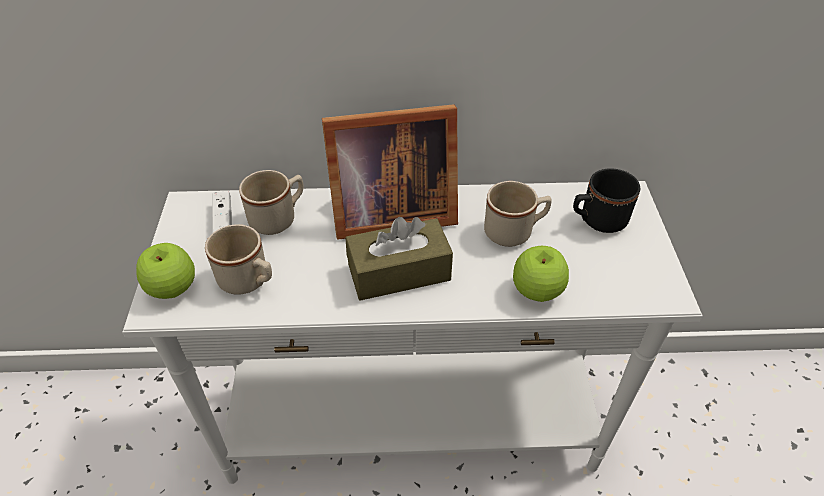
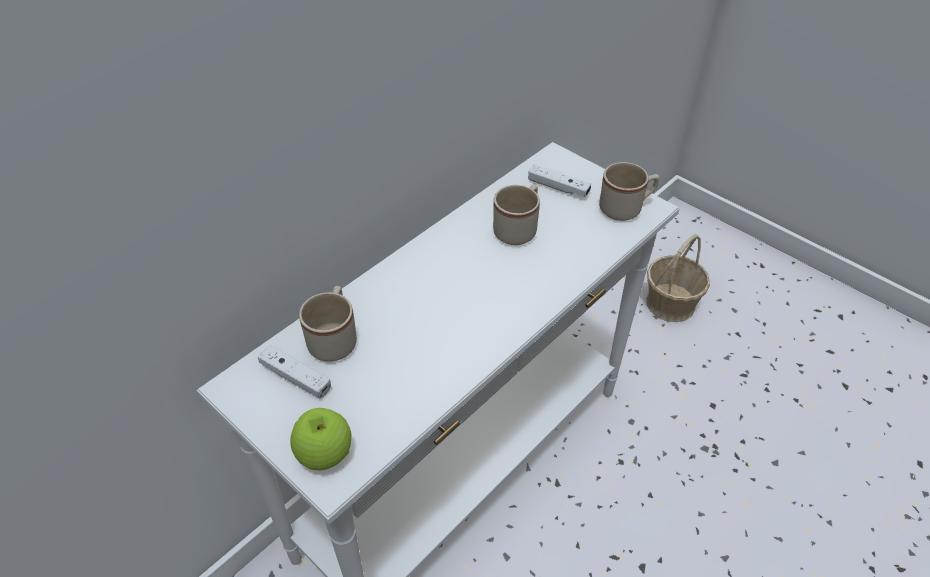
camera: 45 degrees left, 0 degrees up
beige mug [205,224,272,295] -> beige mug moved to [599,162,659,221]
picture frame [322,104,458,240] -> none
brown tissue box [345,217,453,301] -> none
apple [513,246,569,302] -> none
black mug [573,168,640,233] -> white game controller [528,164,591,197]
none -> basket [646,234,710,322]

